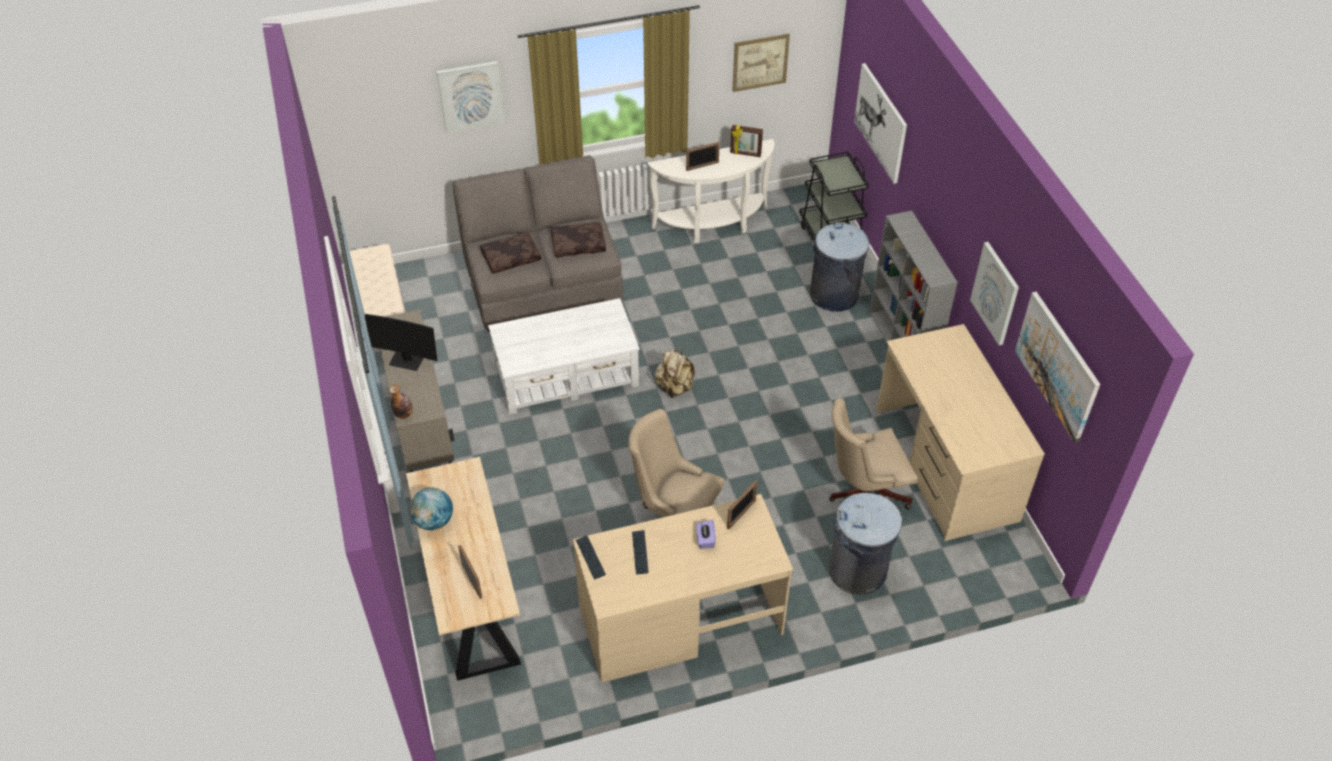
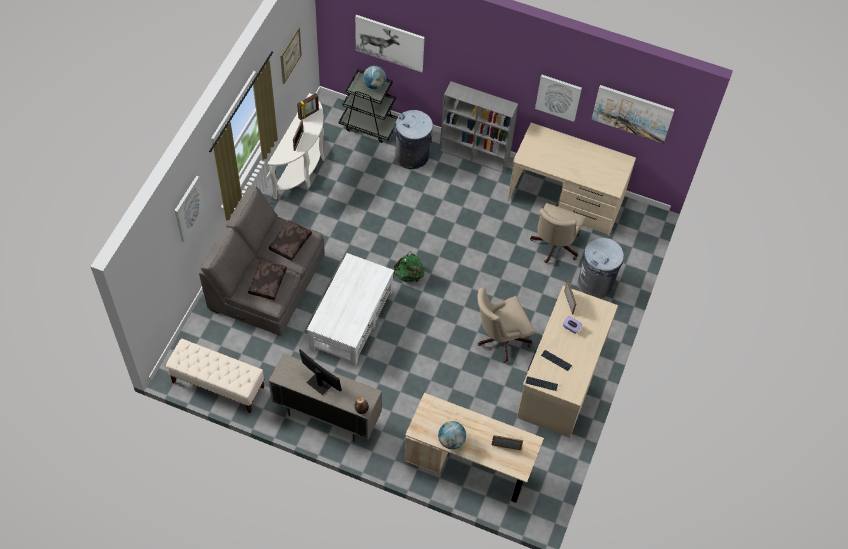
camera: 55 degrees left, 10 degrees up
monitor [365,314,437,371] -> monitor turned 105 degrees counterclockwise [299,349,342,395]
beige backpack [654,348,695,398] -> green backpack [394,251,425,282]
none -> globe [363,66,386,89]

